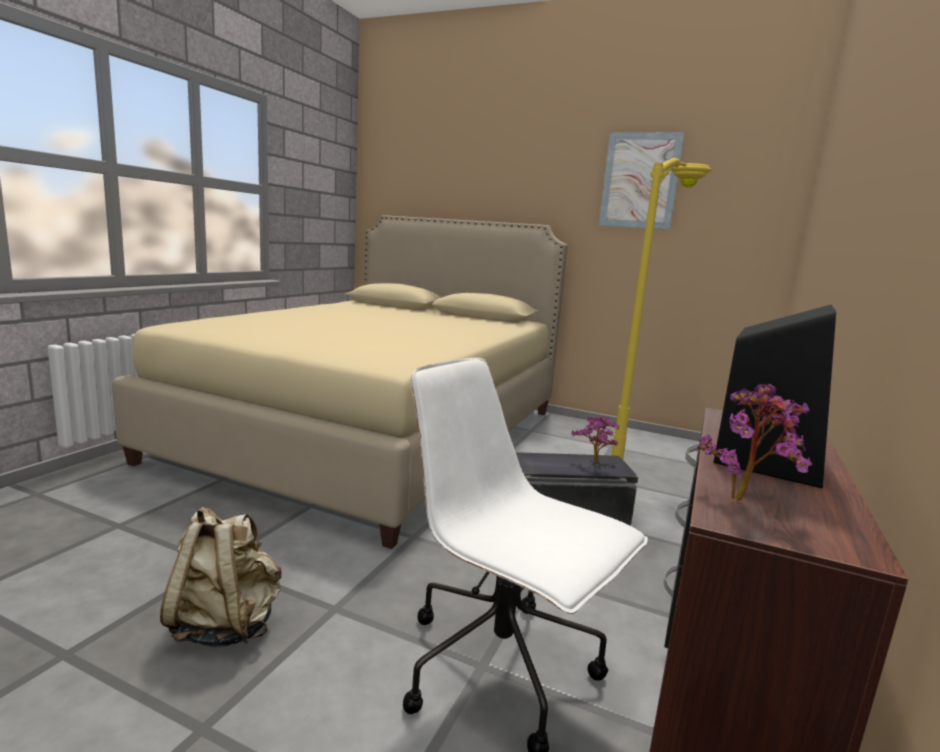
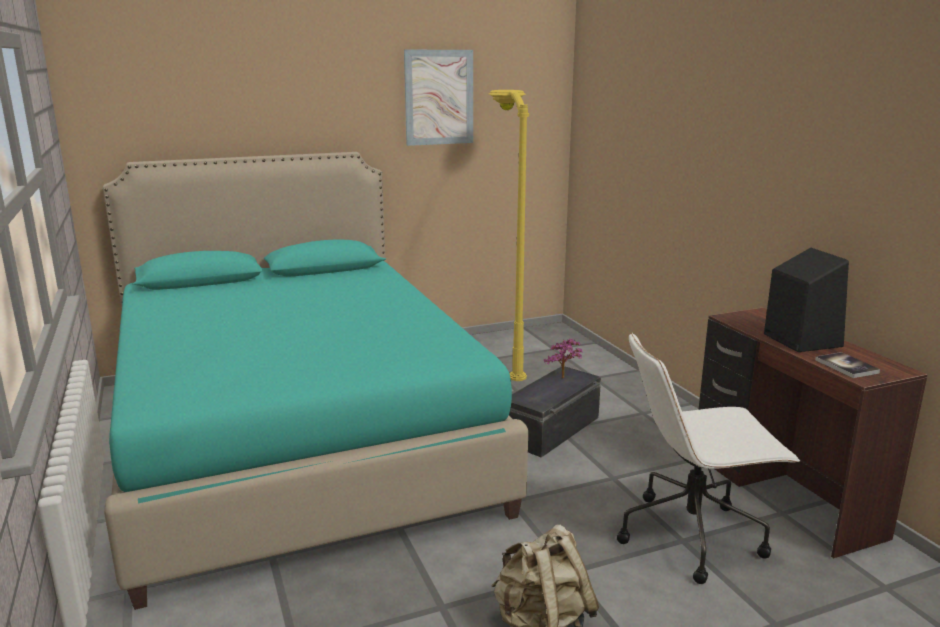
camera: 45 degrees left, 5 degrees up
beige bed [112,215,568,549] -> turquoise bed [103,152,528,610]
potted plant [696,384,813,501] -> book [815,352,880,378]

